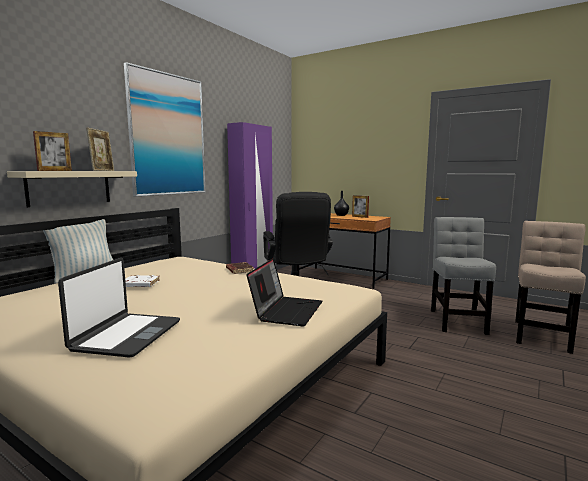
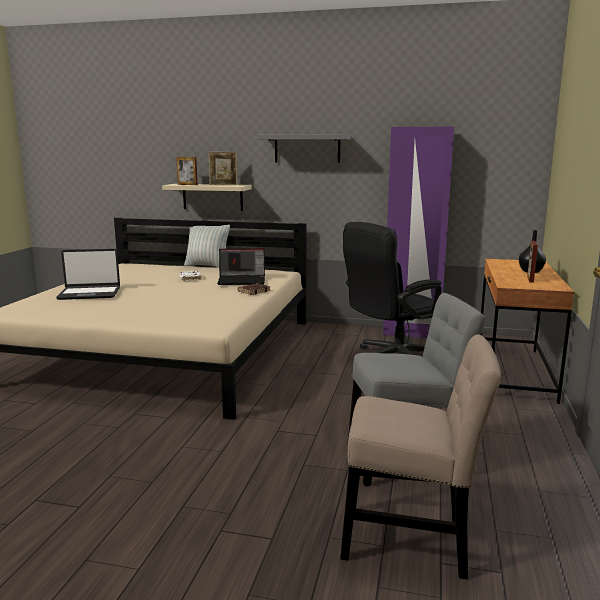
camera: 70 degrees right, 5 degrees up
picture [124,62,206,196] -> grey shelf [257,134,351,163]
laptop [246,258,322,326] -> laptop moved to [217,248,265,285]

